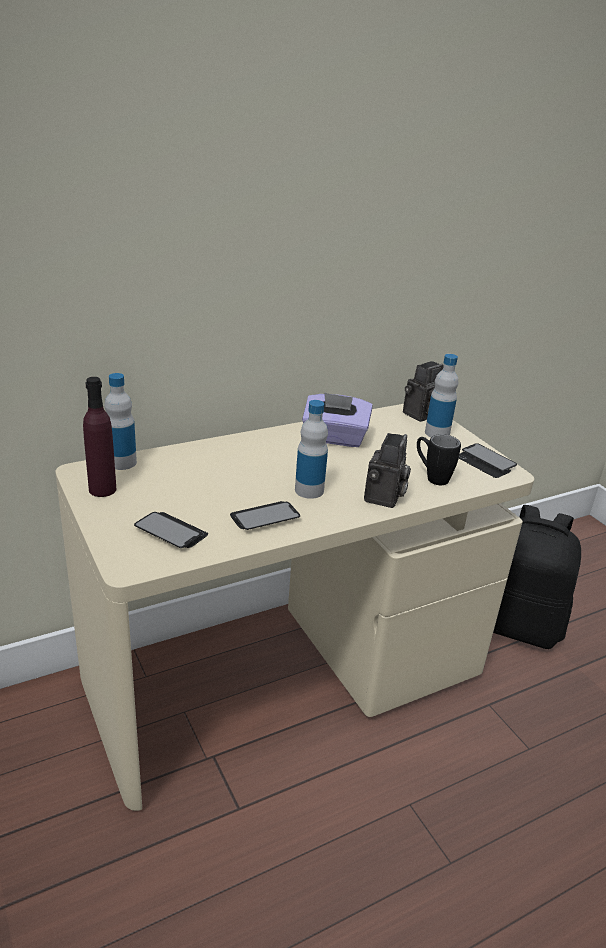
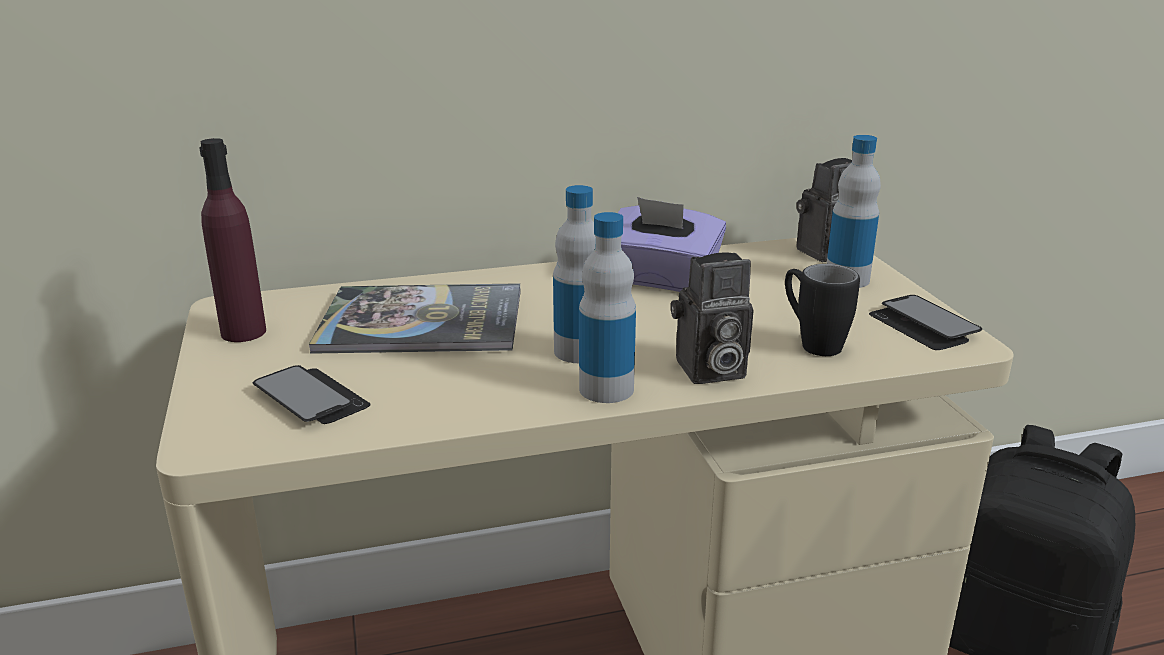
camera: 15 degrees right, 5 degrees down
bottle [104,373,137,470] -> bottle moved to [579,212,636,403]
phone [230,501,300,530] -> none
camera [364,433,411,508] -> camera turned 45 degrees clockwise [671,252,754,384]
none -> book [309,283,521,354]

